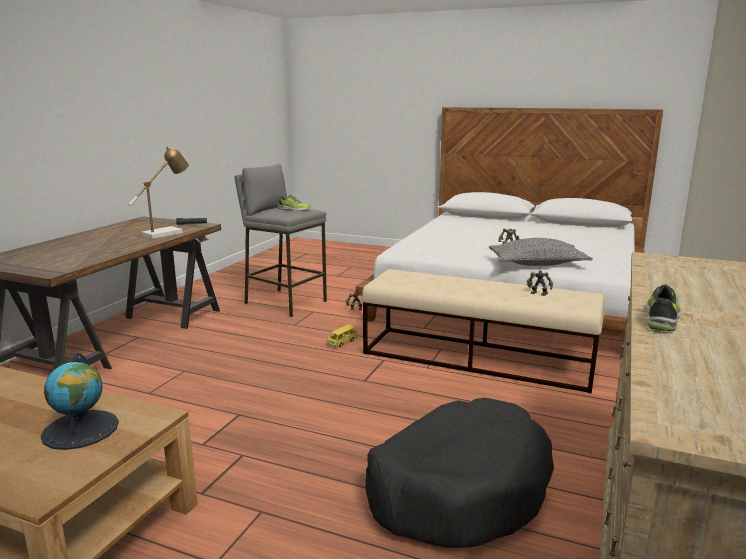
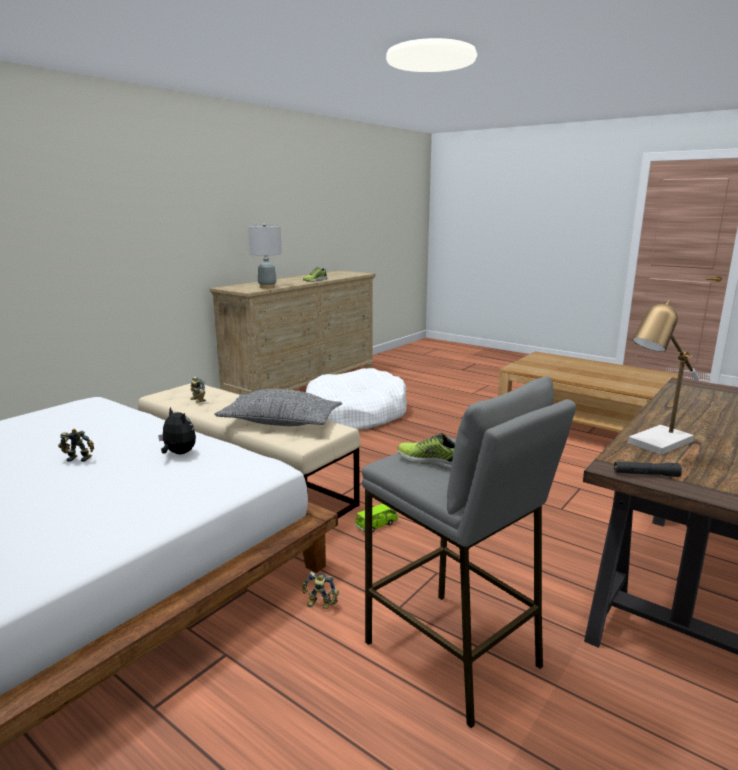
camera: 165 degrees left, 0 degrees up
globe [40,352,119,450] -> none
yellow toy car [326,324,358,347] -> green toy car [355,504,399,532]
black dog bed [366,398,554,548] -> white dog bed [306,368,407,429]
grey pillow [489,238,593,266] -> grey pillow moved to [215,389,342,426]
none -> plush toy [158,407,196,454]
none -> grey table lamp [248,223,282,289]

